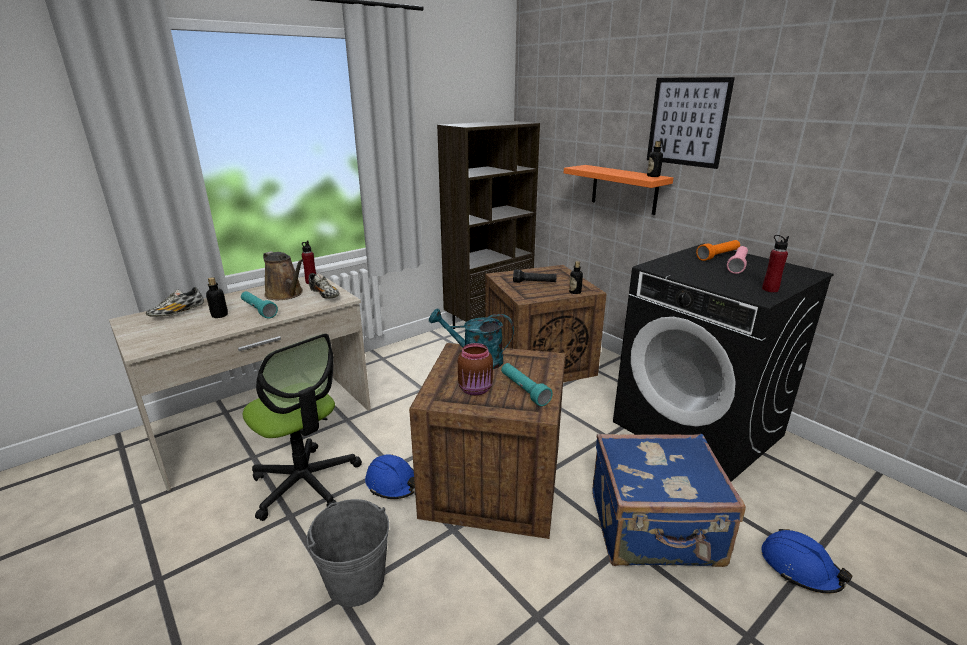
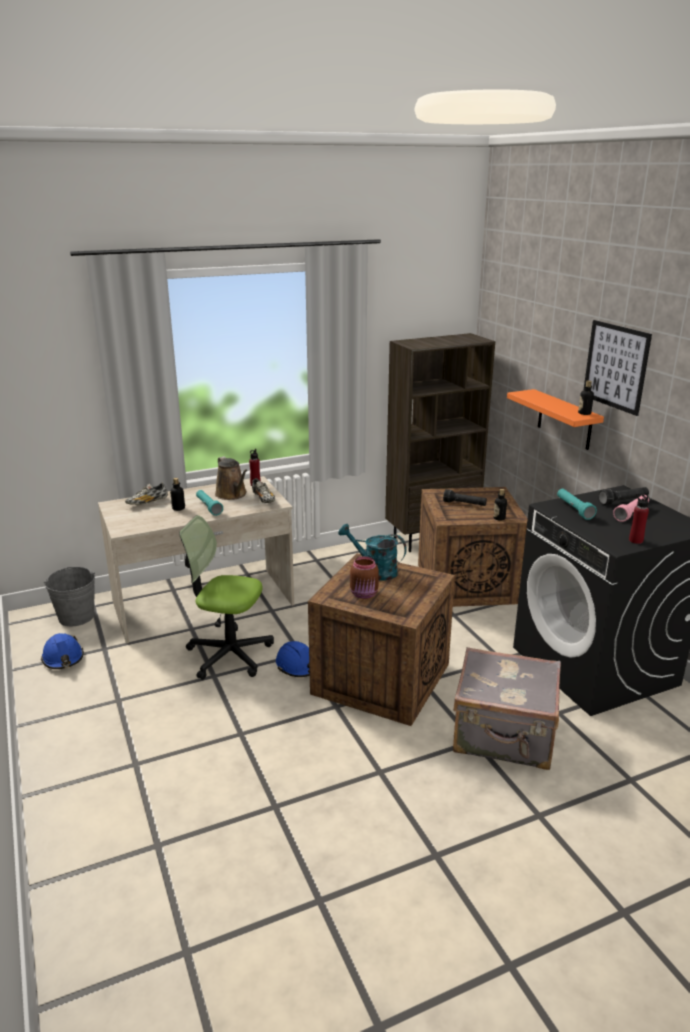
camera: 15 degrees right, 0 degrees up
office chair [243,333,362,521] -> office chair turned 135 degrees clockwise [179,515,274,680]
grey bucket [307,499,389,607] -> grey bucket moved to [44,567,95,626]
turquoise flashlight [501,363,553,406] -> turquoise flashlight moved to [557,489,597,520]
blue suitcase [592,434,746,567] -> grey suitcase [453,647,561,770]
orange flashlight [696,240,740,261] -> black flashlight [598,487,649,505]
blue hard hat [762,529,853,593] -> blue hard hat moved to [41,633,84,669]

